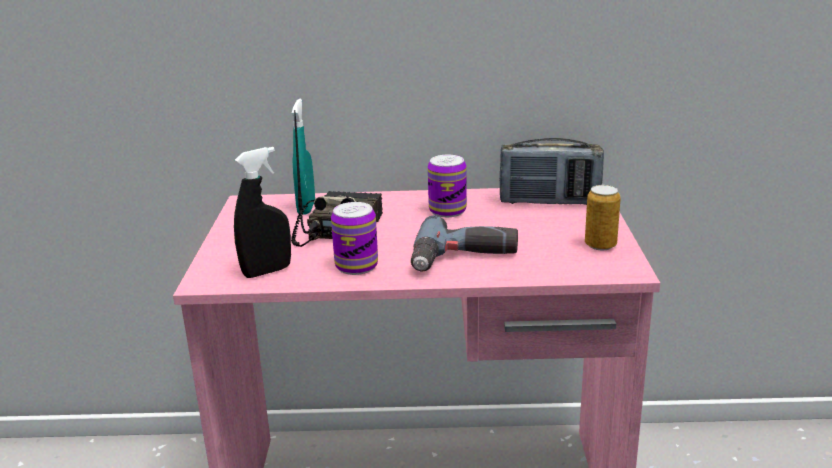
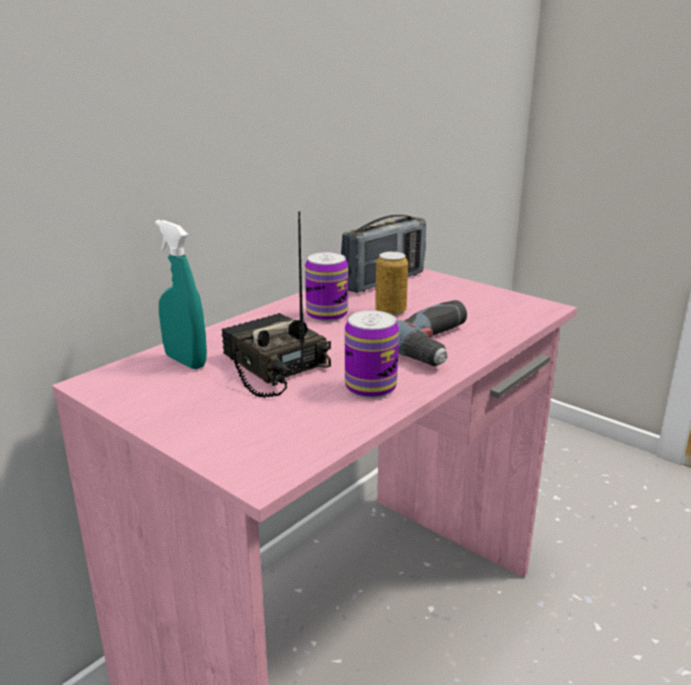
camera: 50 degrees left, 0 degrees up
black spray bottle [234,147,291,278] -> none
can [585,185,621,250] -> can moved to [375,251,408,316]

